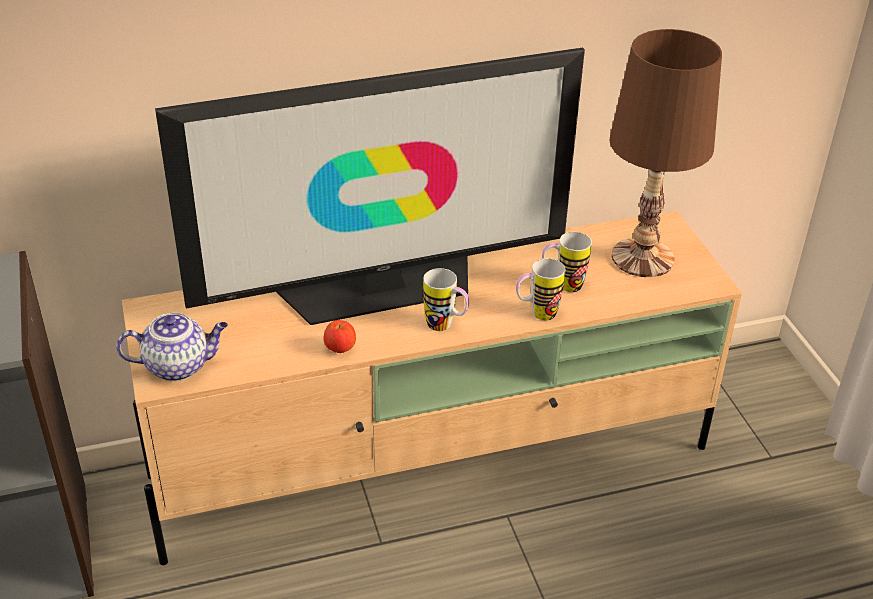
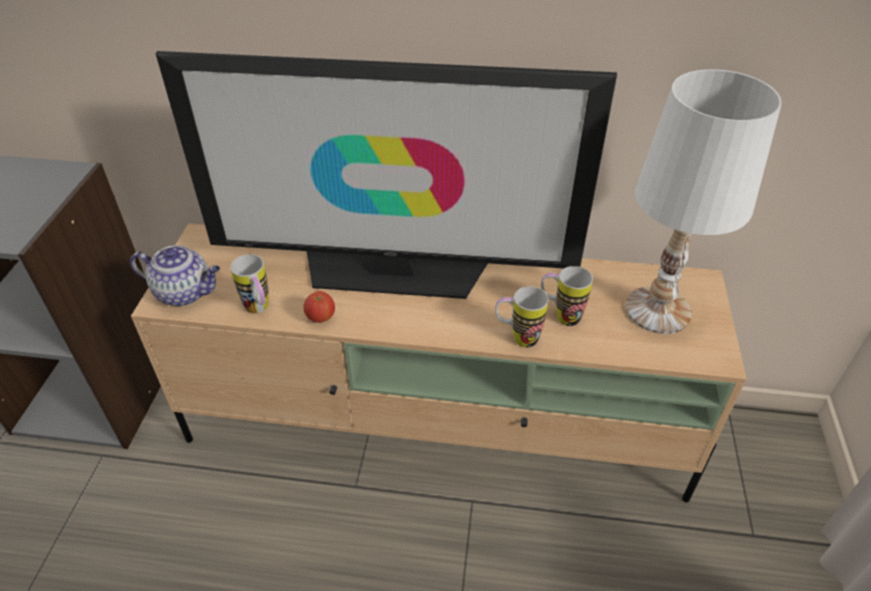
camera: 25 degrees right, 5 degrees up
mug [423,268,469,331] -> mug moved to [230,254,269,314]
brown table lamp [610,29,722,277] -> white table lamp [626,69,782,334]

